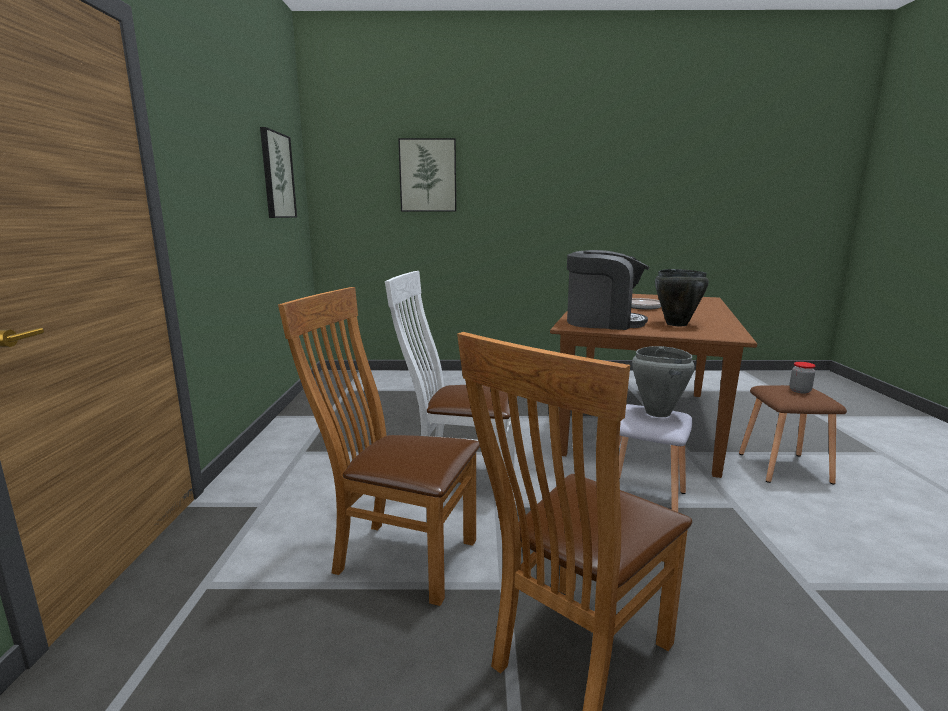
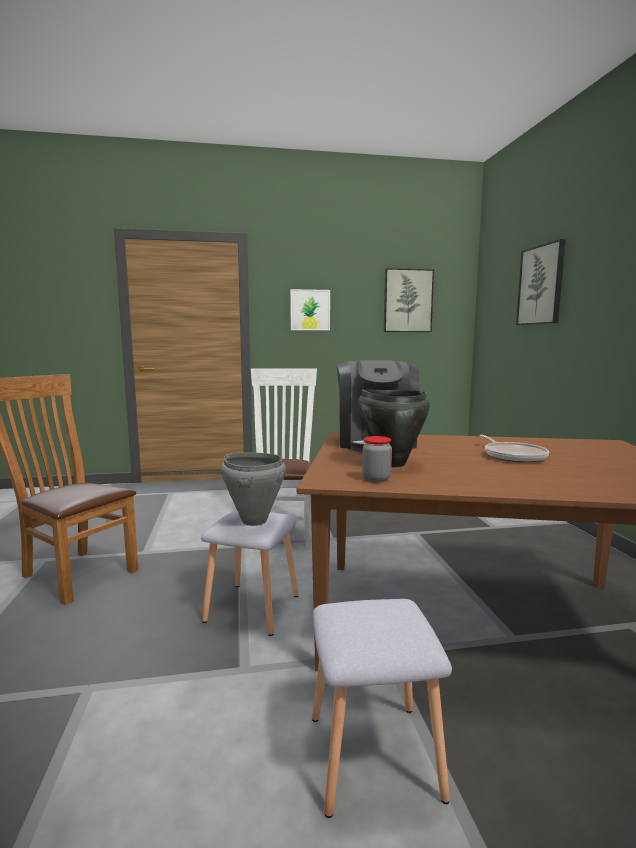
camera: 80 degrees right, 5 degrees down
brown chair [278,287,480,606] -> none
brown stool [739,385,847,485] -> grey stool [312,599,452,818]
jar [789,362,815,394] -> jar moved to [362,436,392,482]
none -> picture [290,289,330,330]

